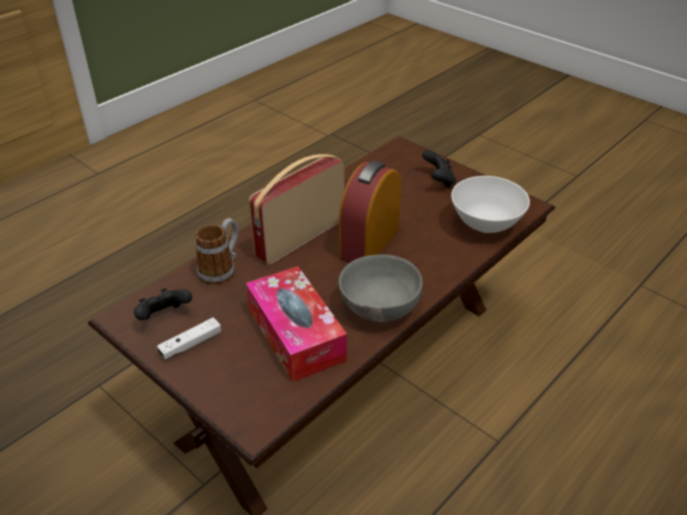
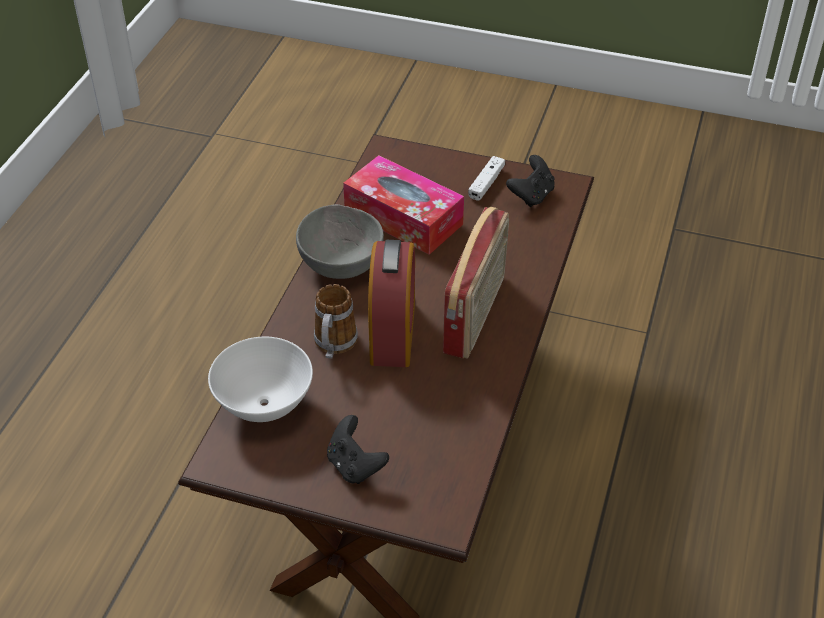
camera: 155 degrees right, 5 degrees up
mug [195,218,238,285] -> mug moved to [314,284,358,359]

